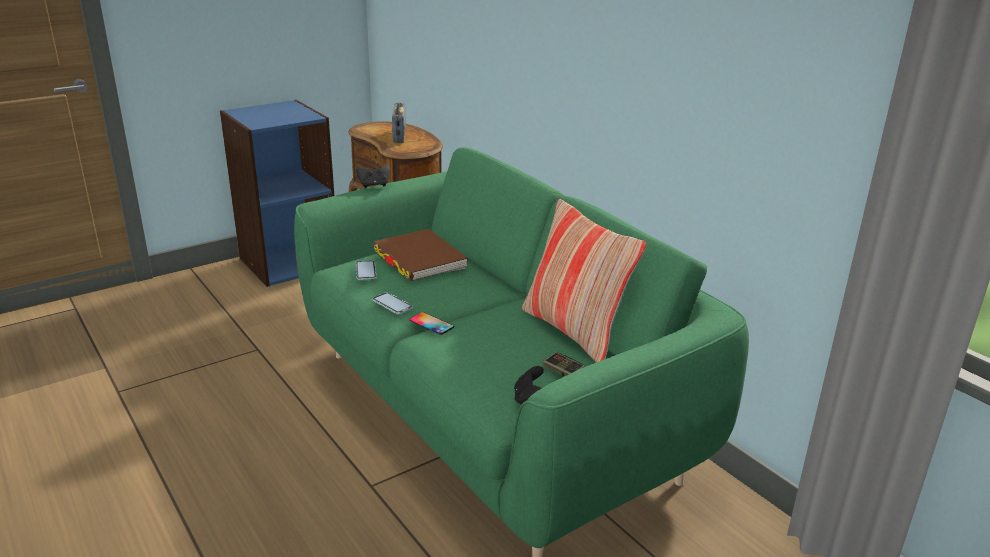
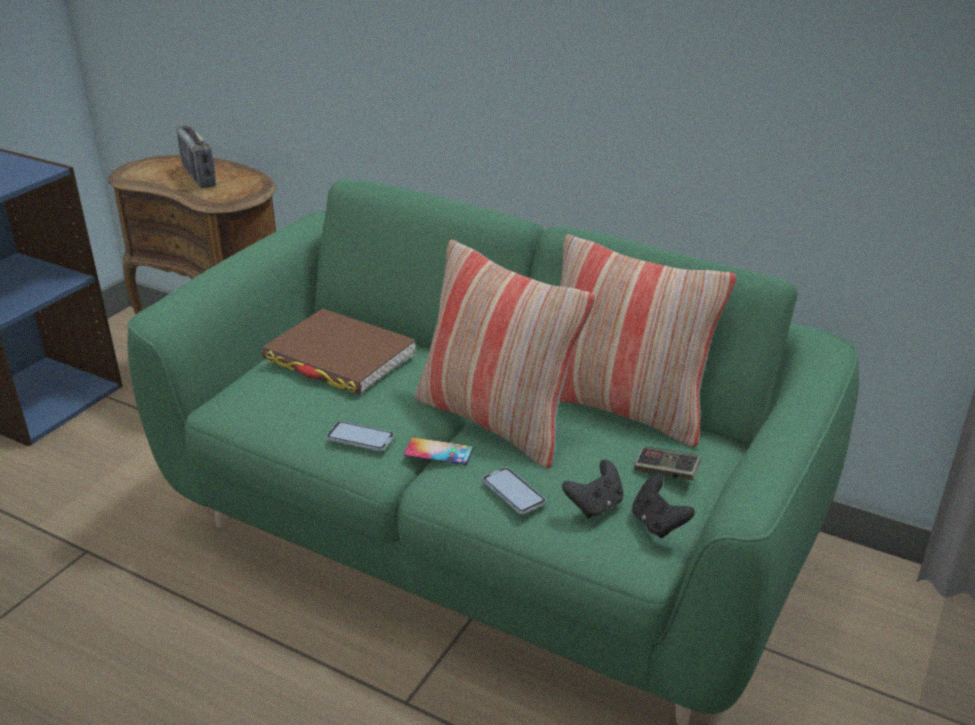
camera: 25 degrees left, 5 degrees up
black game controller [356,165,390,188] -> black game controller moved to [562,460,624,518]
phone [356,260,377,280] -> phone moved to [482,467,546,514]
none -> pillow [414,239,595,468]

